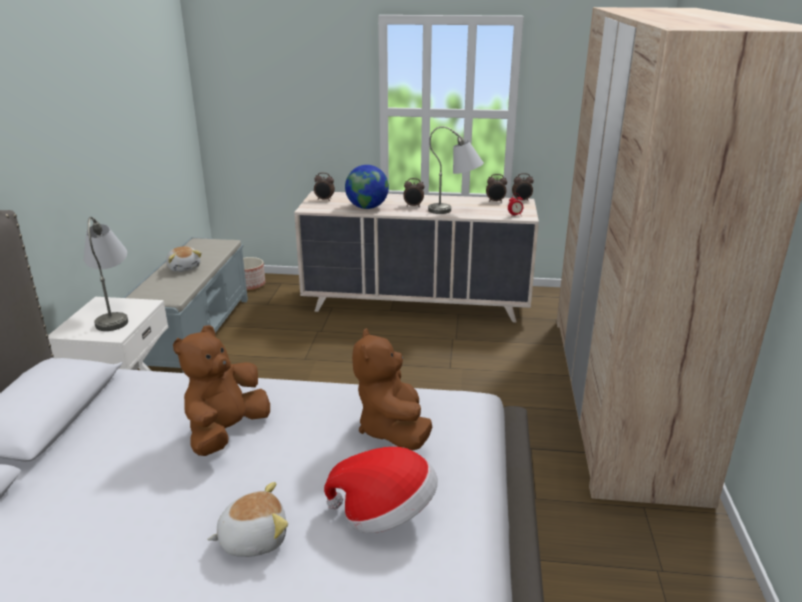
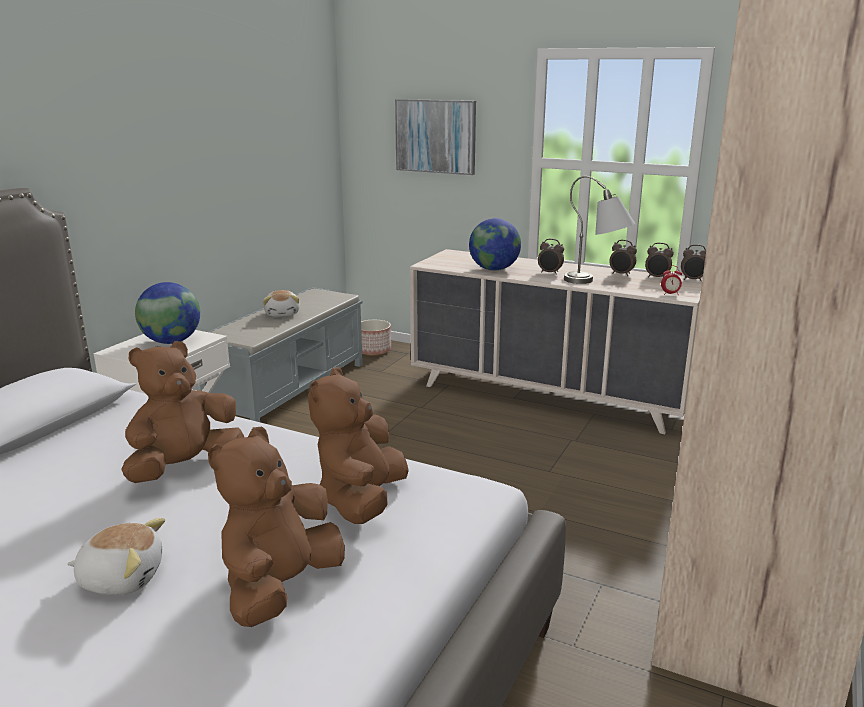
camera: 20 degrees right, 5 degrees down
grey table lamp [84,217,128,331] -> globe [135,282,200,344]
alarm clock [314,172,335,201] -> alarm clock moved to [609,240,637,276]
hat [324,447,438,533] -> brown plush toy [208,427,345,627]
none -> picture [395,99,476,175]

